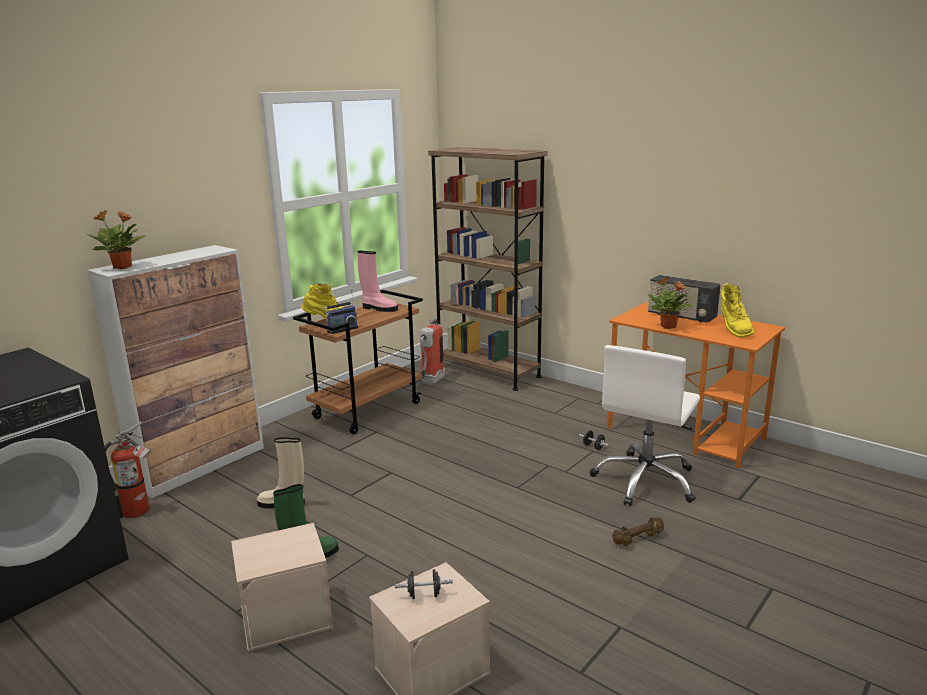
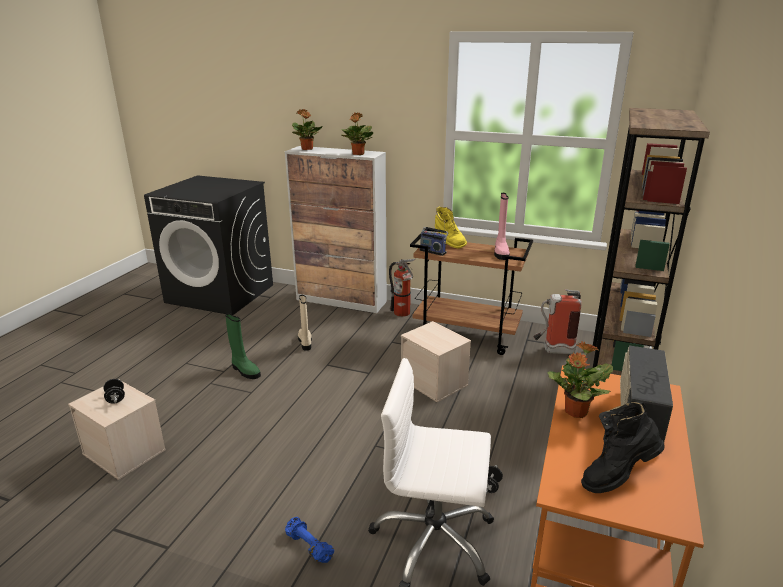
camera: 70 degrees right, 5 degrees up
fire extinguisher [104,421,153,518] -> fire extinguisher moved to [389,259,416,317]
beige storage box [231,523,333,652] -> beige storage box moved to [401,321,471,402]
brown dumbbell [612,517,664,546] -> blue dumbbell [285,517,334,563]
yellow boot [720,283,755,338] -> black boot [581,401,665,493]
none -> potted plant [341,113,373,155]

